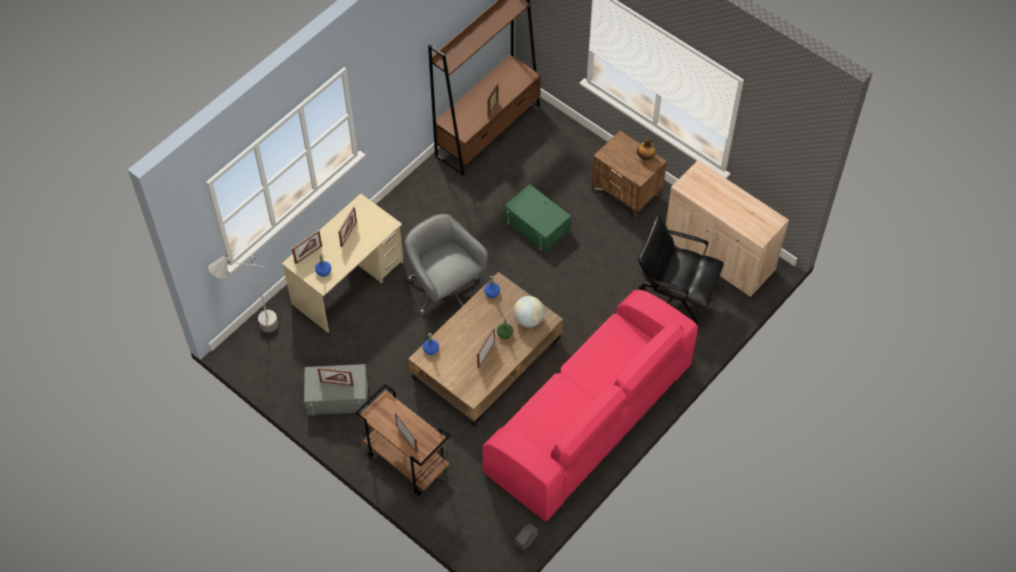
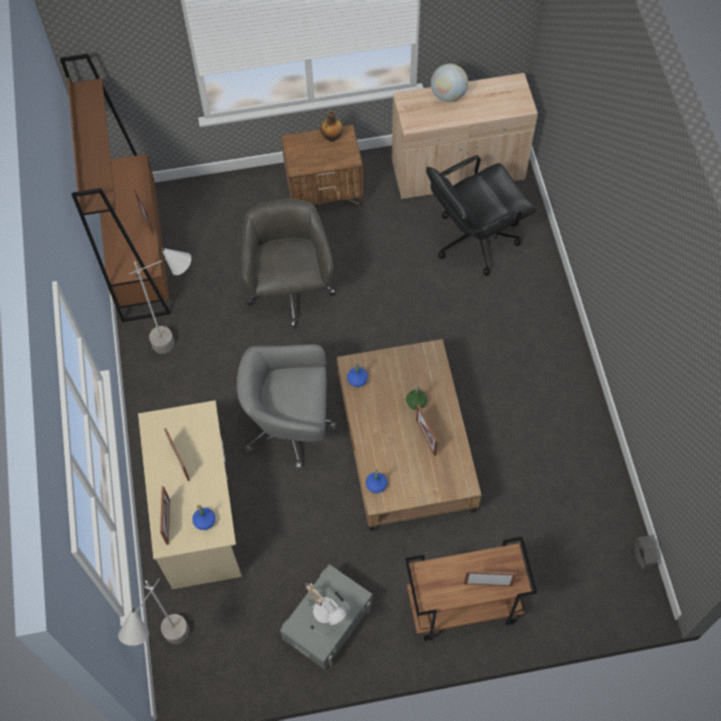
camera: 50 degrees left, 5 degrees up
picture frame [317,367,354,386] -> table lamp [305,583,350,635]
pink sofa [482,290,698,522] -> none
green storage box [504,184,571,253] -> grey office chair [242,199,335,327]
globe [513,296,545,327] -> globe moved to [431,64,468,102]
none -> grey floor lamp [130,248,191,354]

